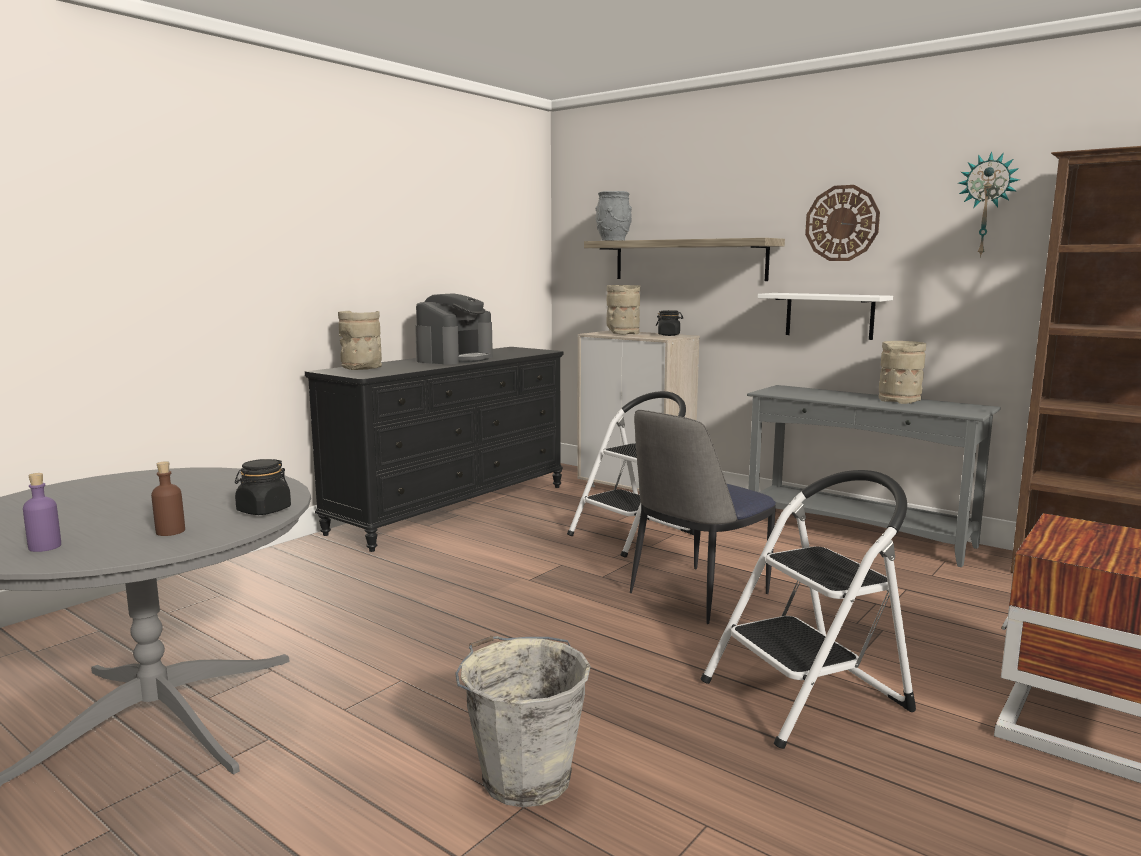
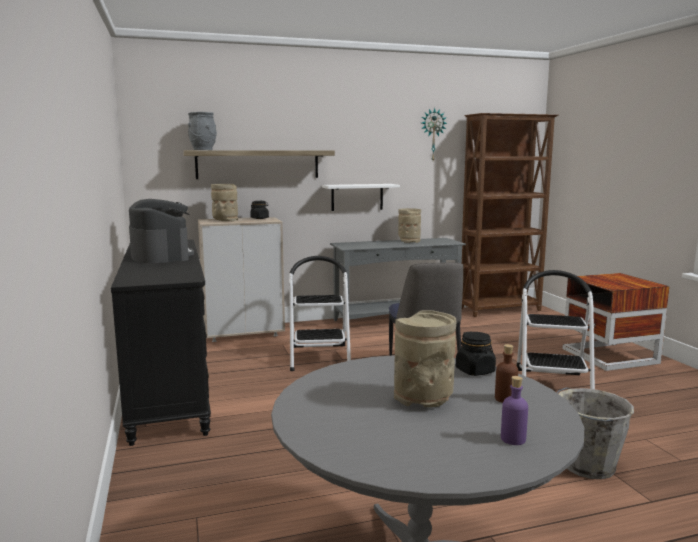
camera: 55 degrees left, 0 degrees up
beige vase [338,311,382,370] -> beige vase moved to [394,310,456,407]
wall clock [805,185,880,261] -> none

